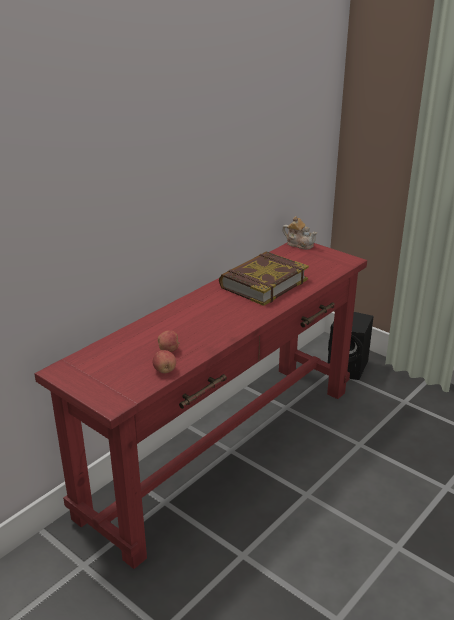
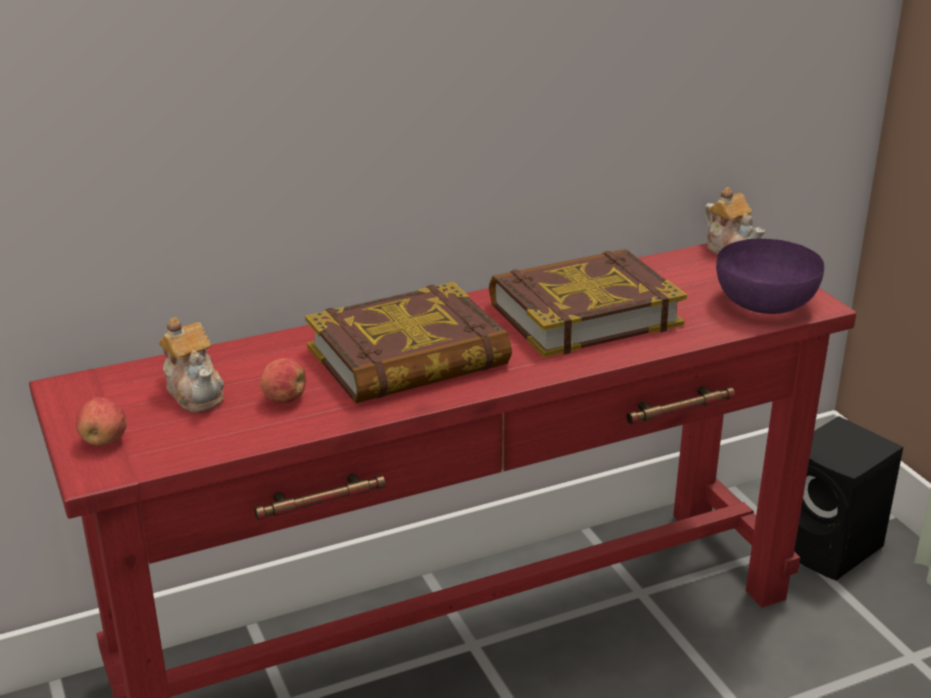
camera: 25 degrees right, 0 degrees up
apple [153,350,176,374] -> apple moved to [76,397,127,446]
none -> teapot [159,317,224,413]
none -> book [305,282,512,403]
none -> purple bowl [716,239,824,314]

